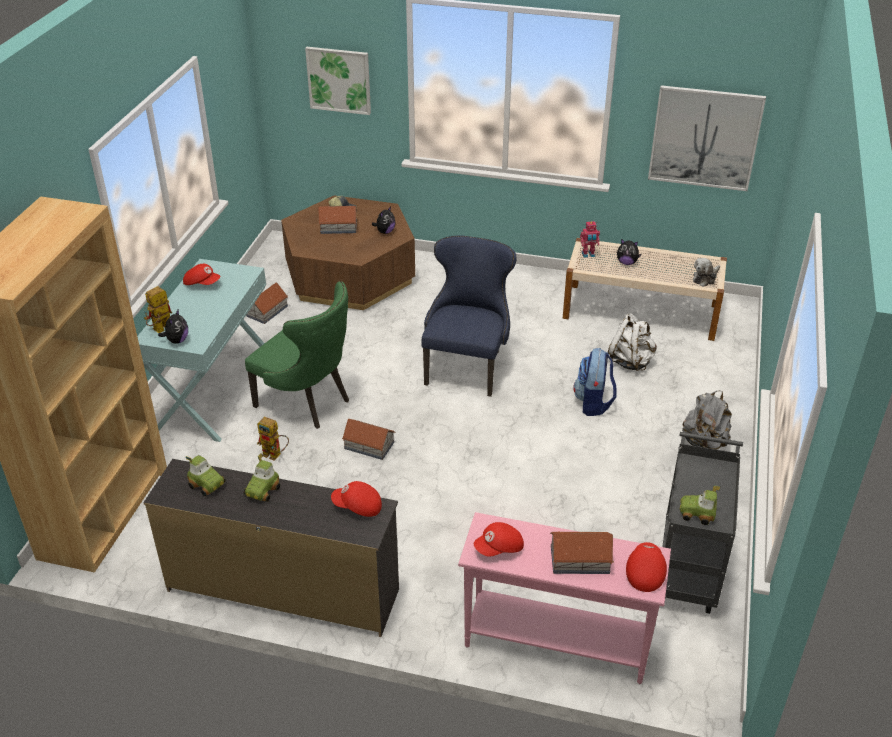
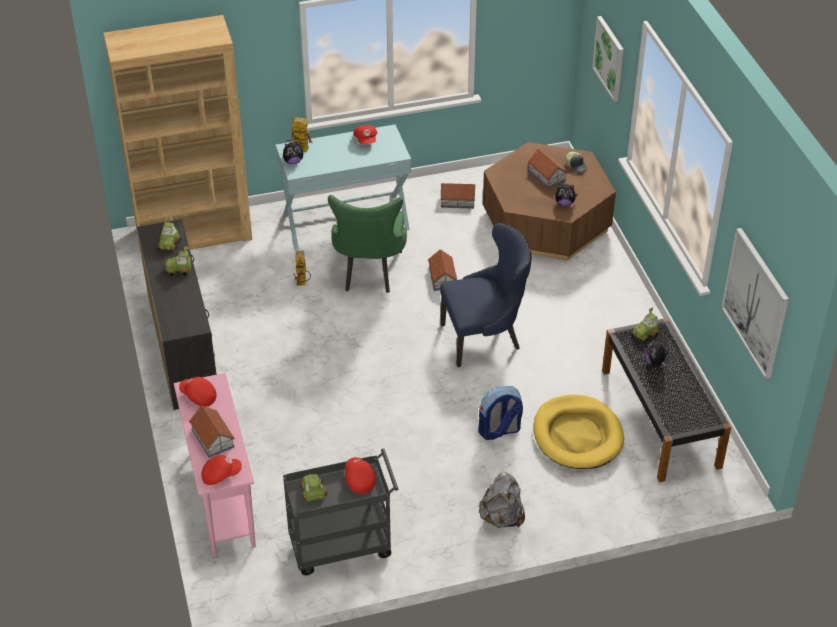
camera: 60 degrees right, 5 degrees up
red cap [331,481,382,517] -> red cap moved to [345,457,376,494]
toy house [342,419,395,460] -> toy house moved to [428,249,457,291]
beige bench [563,238,727,341] -> black bench [602,317,731,483]
toy robot [580,221,600,258] -> toy car [631,308,660,342]
white backpack [608,313,657,371] -> yellow dog bed [533,395,624,469]
plush toy [693,258,720,287] -> none

